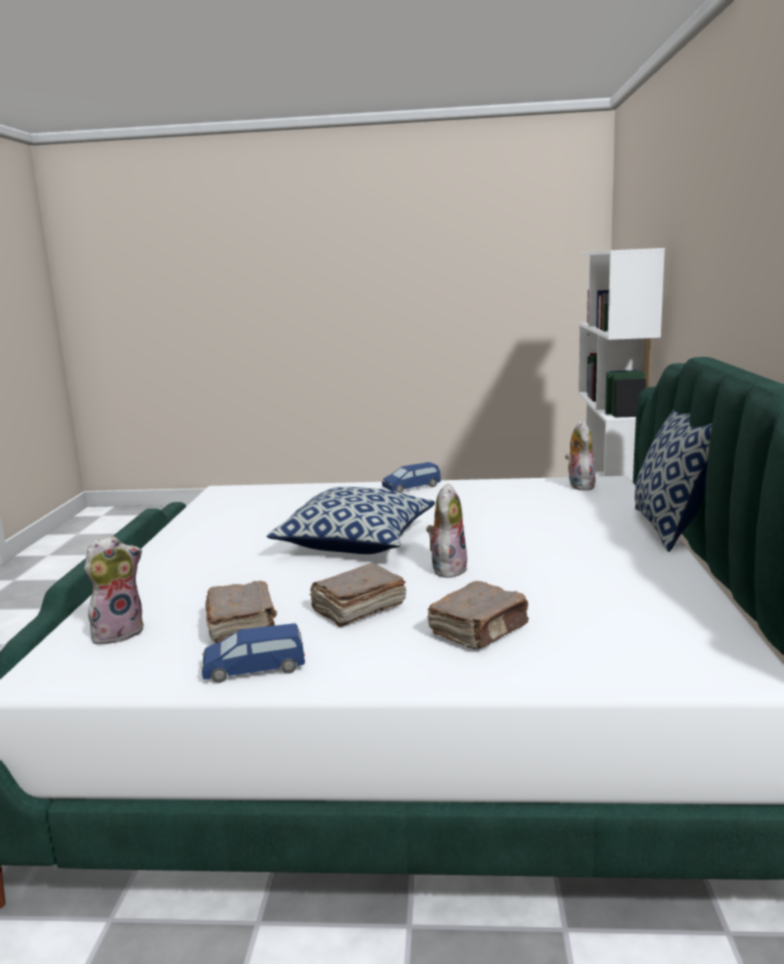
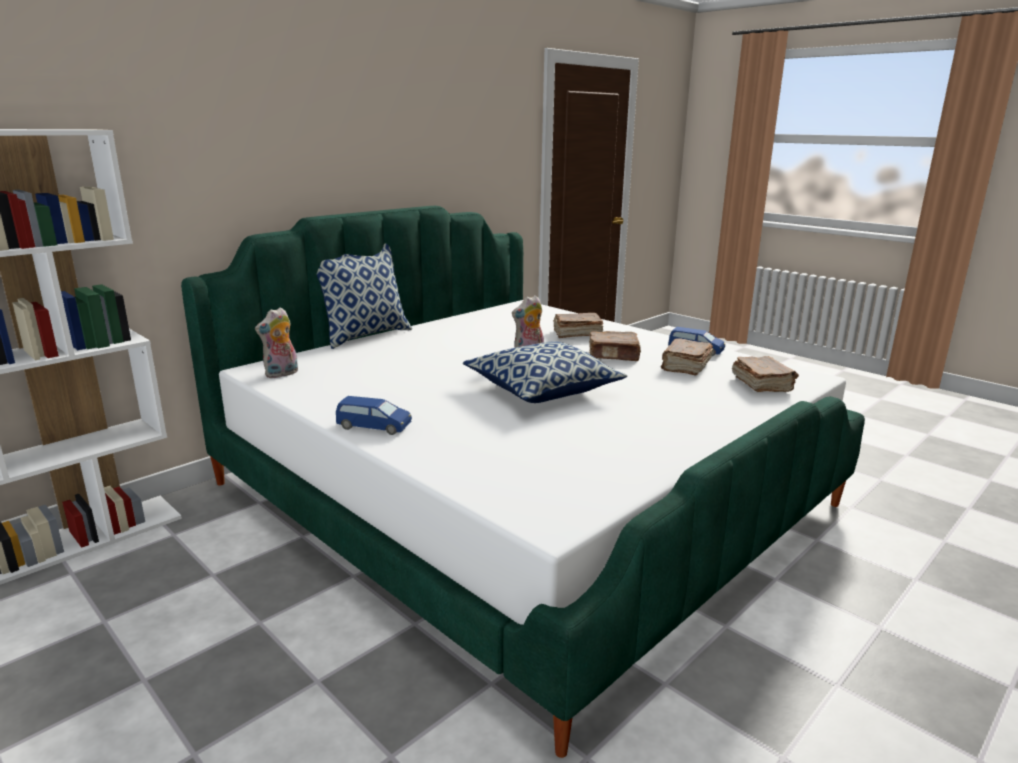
camera: 140 degrees left, 5 degrees up
plush toy [84,535,144,644] -> brown book [732,356,799,392]

